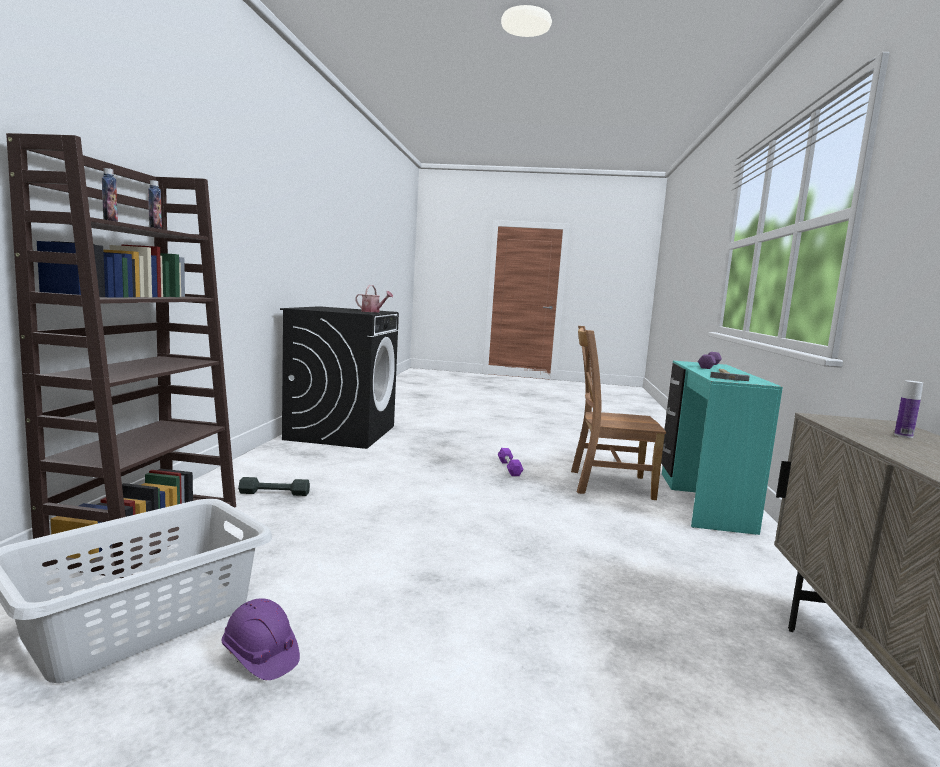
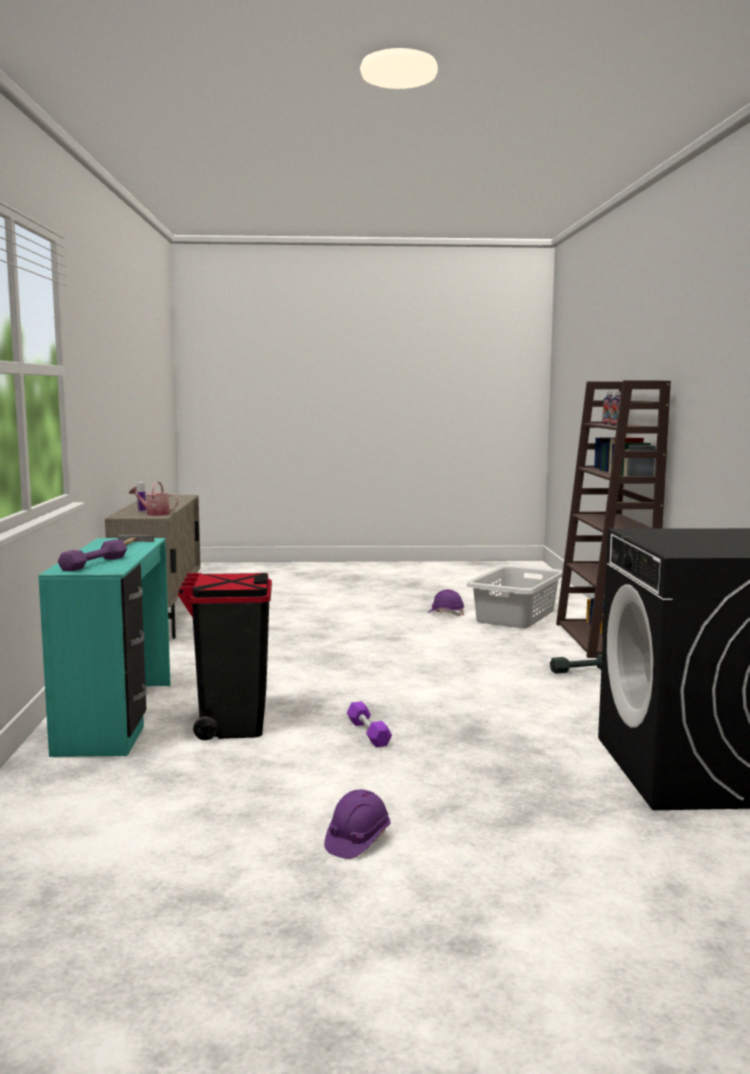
camera: 170 degrees right, 0 degrees up
watering can [355,285,393,312] -> watering can moved to [129,481,179,516]
brown chair [571,326,666,500] -> black trash can [178,573,272,740]
none -> purple hard hat [324,789,391,859]

